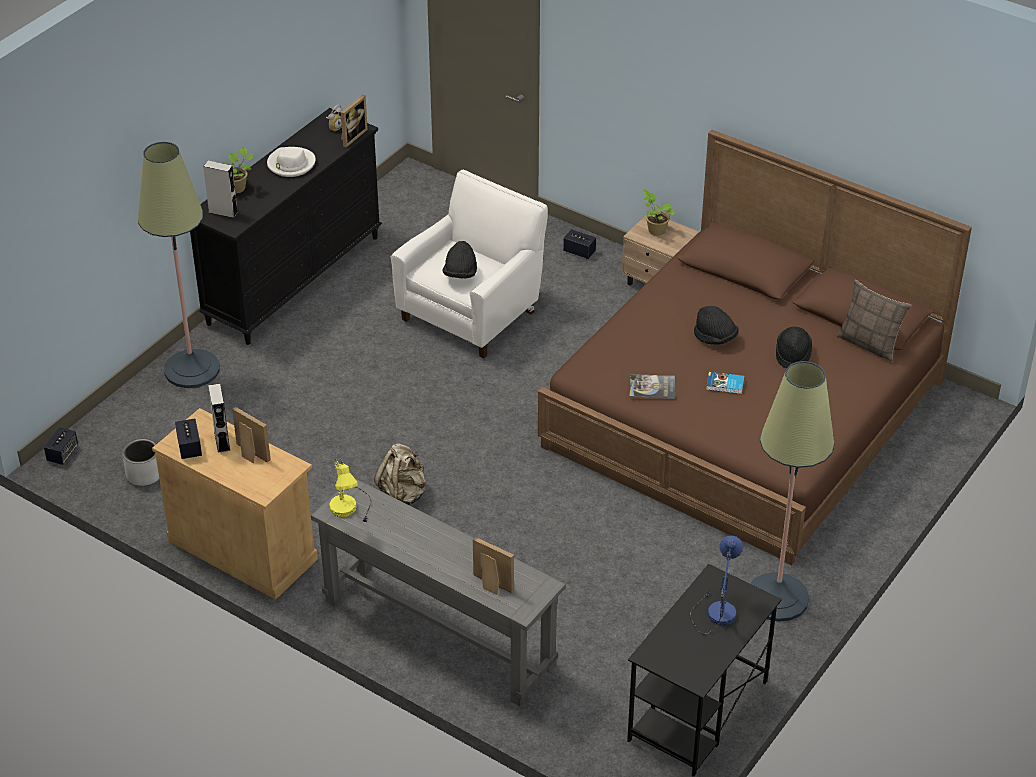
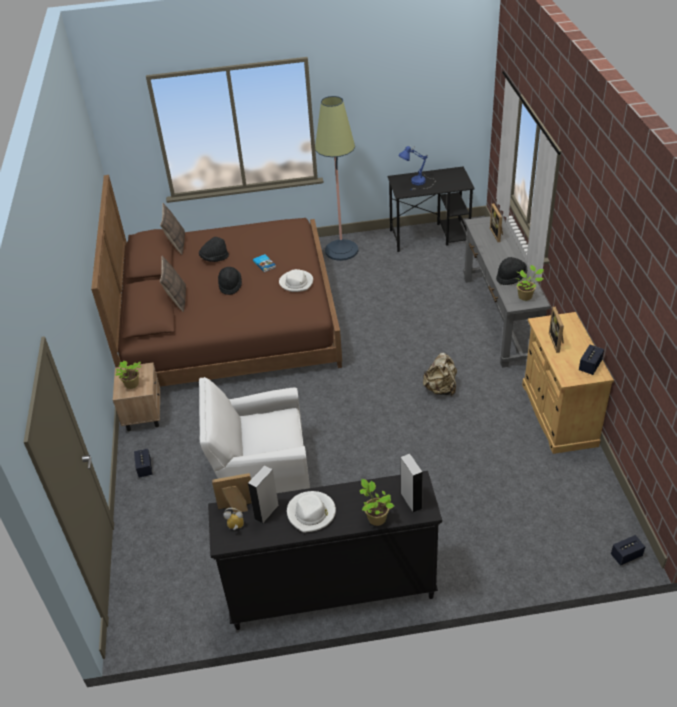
camera: 130 degrees left, 0 degrees up
grey planter [122,438,159,486] -> none
floor lamp [138,142,220,388] -> none
grey speaker [208,384,230,453] -> grey speaker moved to [248,465,279,524]
yellow table lamp [329,459,371,523] -> potted plant [516,265,544,301]
black hat [442,241,477,279] -> black hat moved to [496,257,527,285]
book [629,374,675,399] -> white hat [279,269,313,292]
none -> pillow [160,255,186,312]

